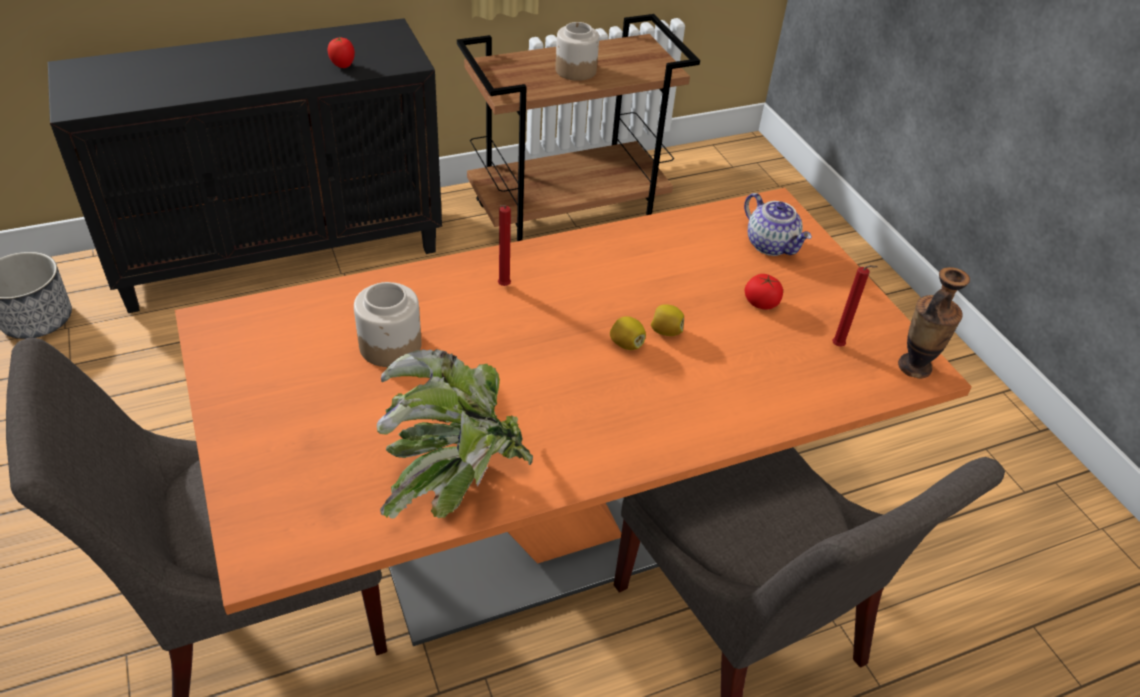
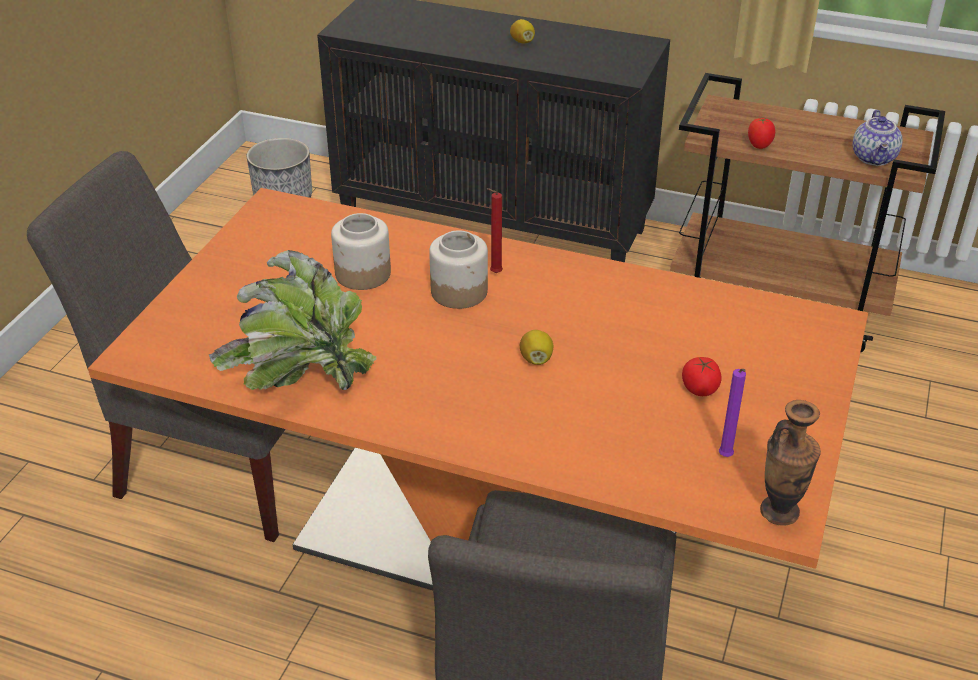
camera: 45 degrees right, 5 degrees down
tomato [327,38,355,68] -> tomato moved to [748,118,775,149]
jar [555,22,599,81] -> jar moved to [429,230,488,309]
lemon [651,304,684,336] -> lemon moved to [510,19,535,44]
teapot [744,193,812,256] -> teapot moved to [853,110,902,166]
red candle [832,265,878,346] -> purple candle [719,369,746,457]

